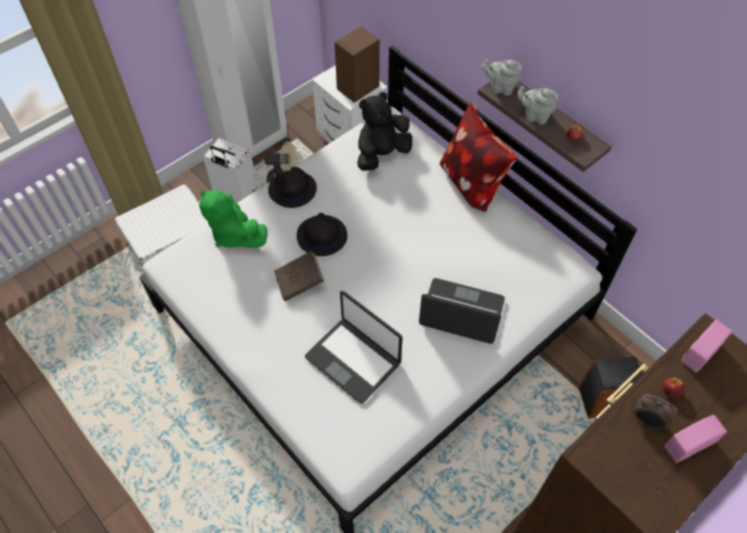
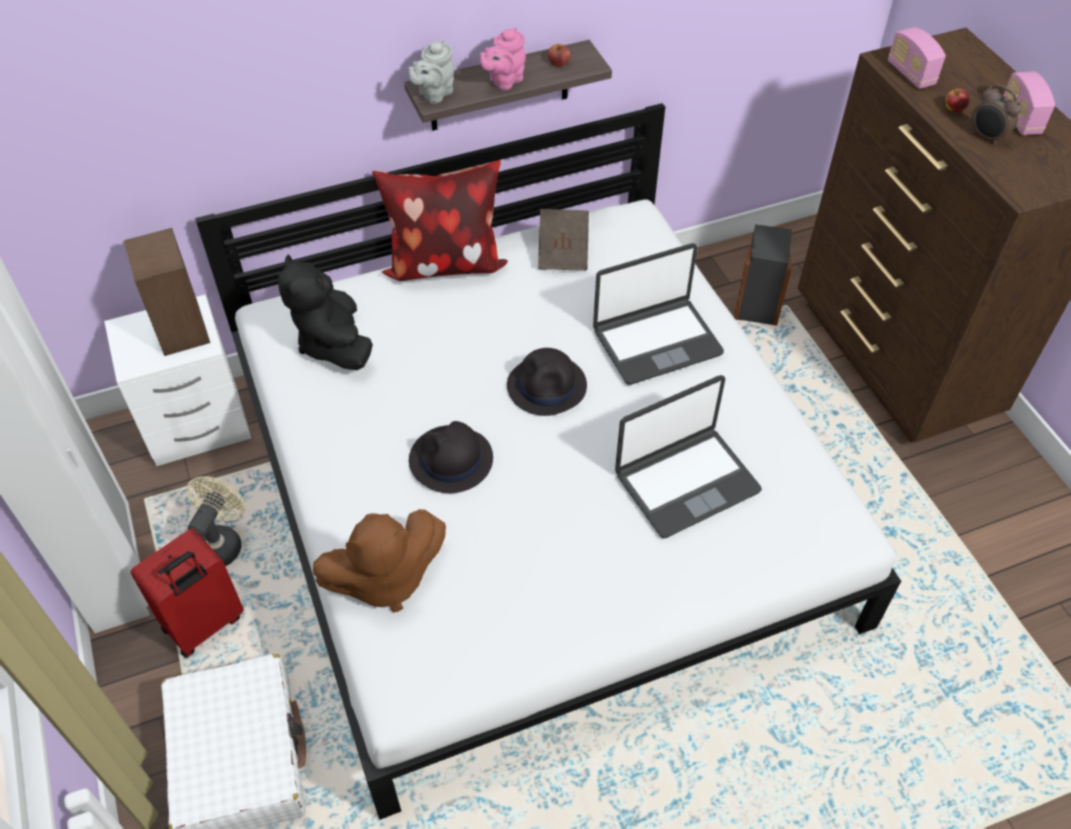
camera: 70 degrees left, 5 degrees down
green plush toy [199,188,267,248] -> brown plush toy [313,509,446,612]
white suitcase [203,138,257,202] -> red suitcase [130,528,244,658]
black hat [268,167,317,208] -> black hat moved to [507,348,587,416]
brown book [274,251,324,301] -> brown book moved to [538,209,589,271]
laptop [419,278,505,344] -> laptop turned 150 degrees counterclockwise [593,243,724,385]
grey teapot [517,86,558,125] -> pink teapot [480,27,526,90]
alarm clock [633,394,678,429] -> alarm clock turned 90 degrees clockwise [972,85,1022,145]

